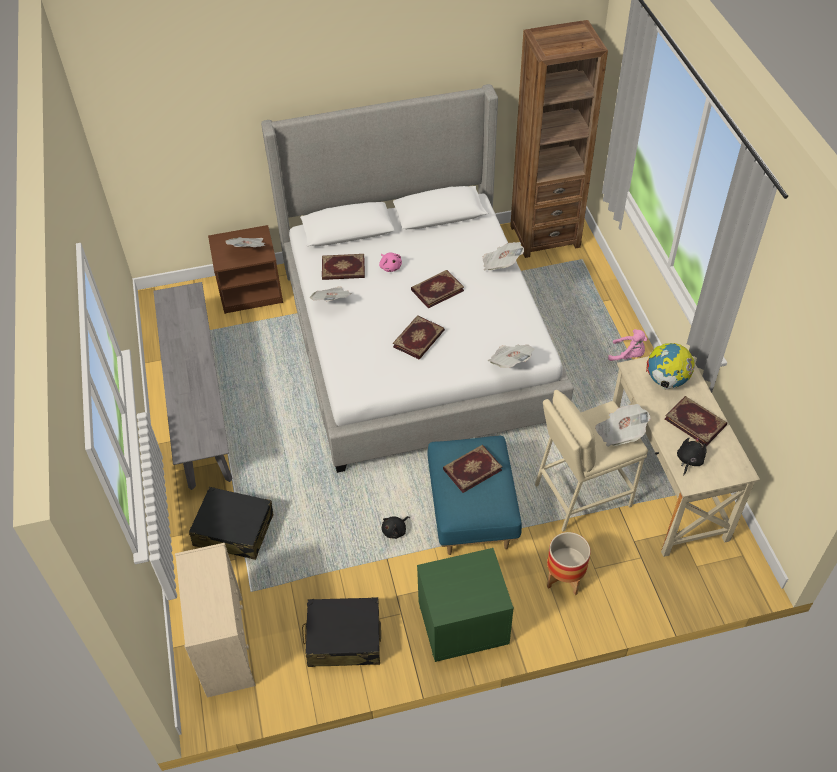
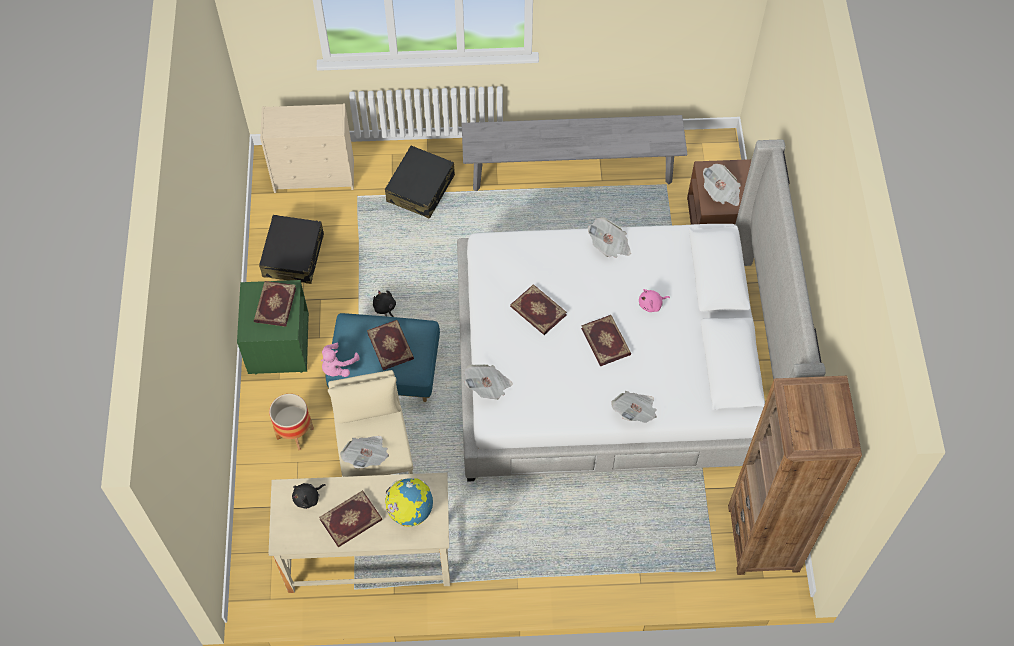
camera: 100 degrees right, 10 degrees up
book [322,254,365,280] -> book moved to [254,281,296,327]
pink plush toy [608,329,647,361] -> pink plush toy moved to [321,343,360,377]
black plush toy [677,438,706,476] -> black plush toy turned 105 degrees clockwise [292,483,326,509]

